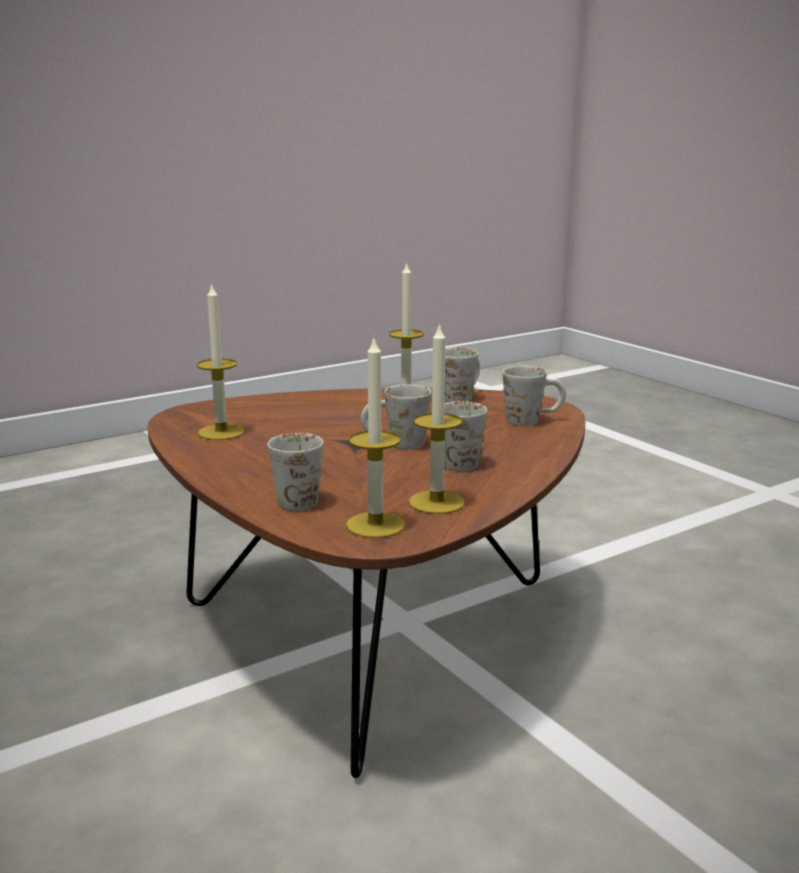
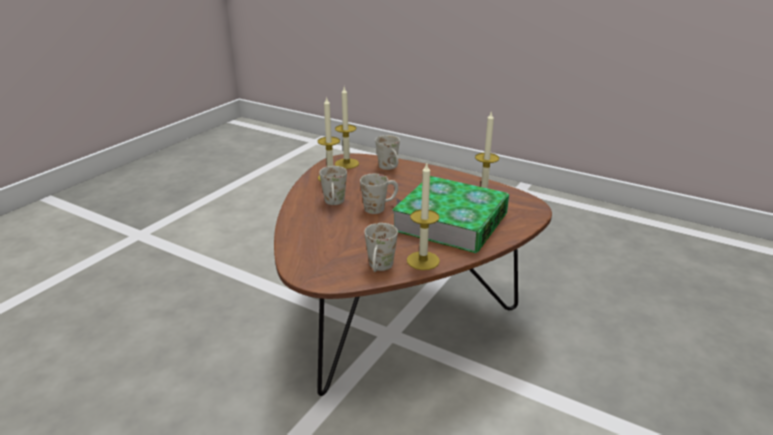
camera: 155 degrees right, 10 degrees up
white mug [502,366,566,426] -> none
none -> book [392,176,509,253]

